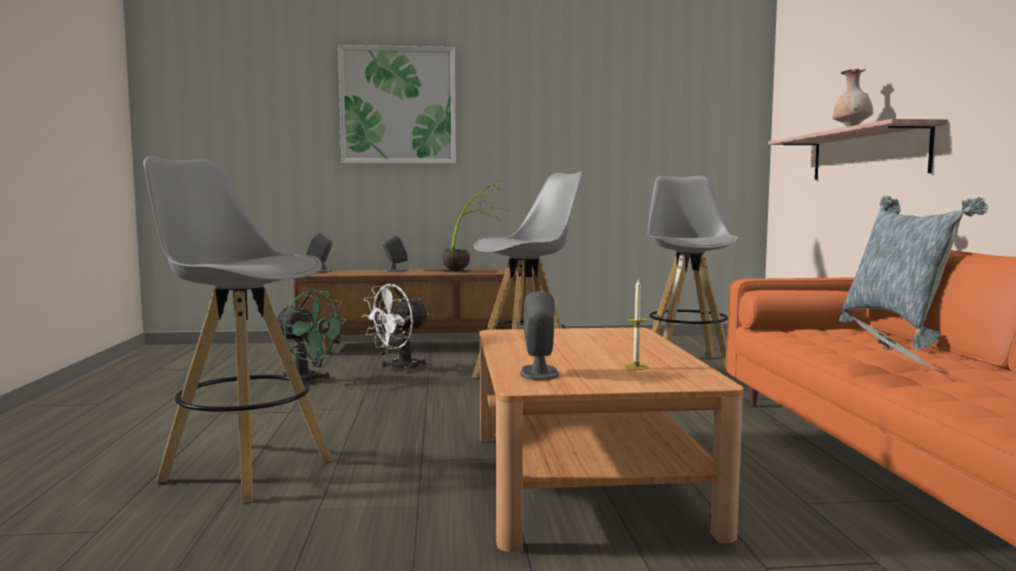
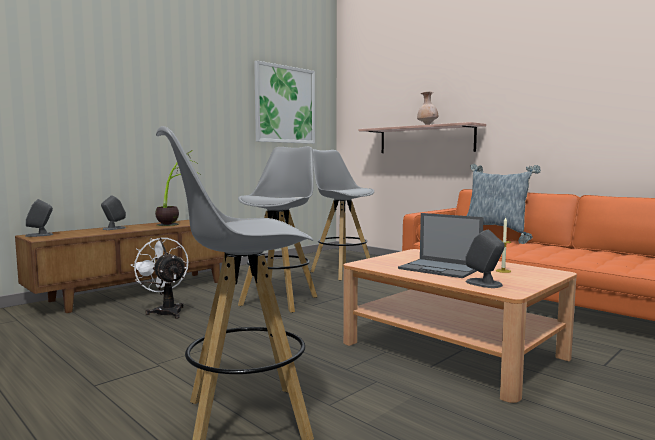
camera: 40 degrees left, 0 degrees up
green fan [277,290,347,388] -> none
picture [338,45,456,164] -> picture moved to [254,61,315,144]
white fan [362,284,429,374] -> white fan turned 135 degrees clockwise [131,237,188,319]
newspaper [840,312,947,374] -> none
none -> laptop [398,213,484,278]

